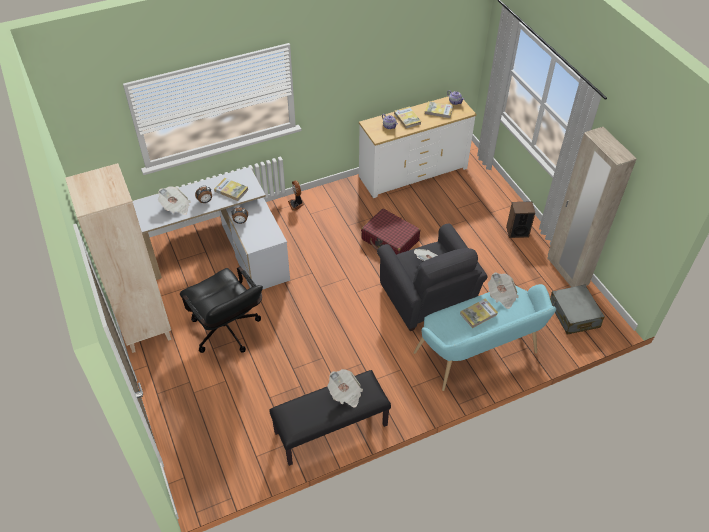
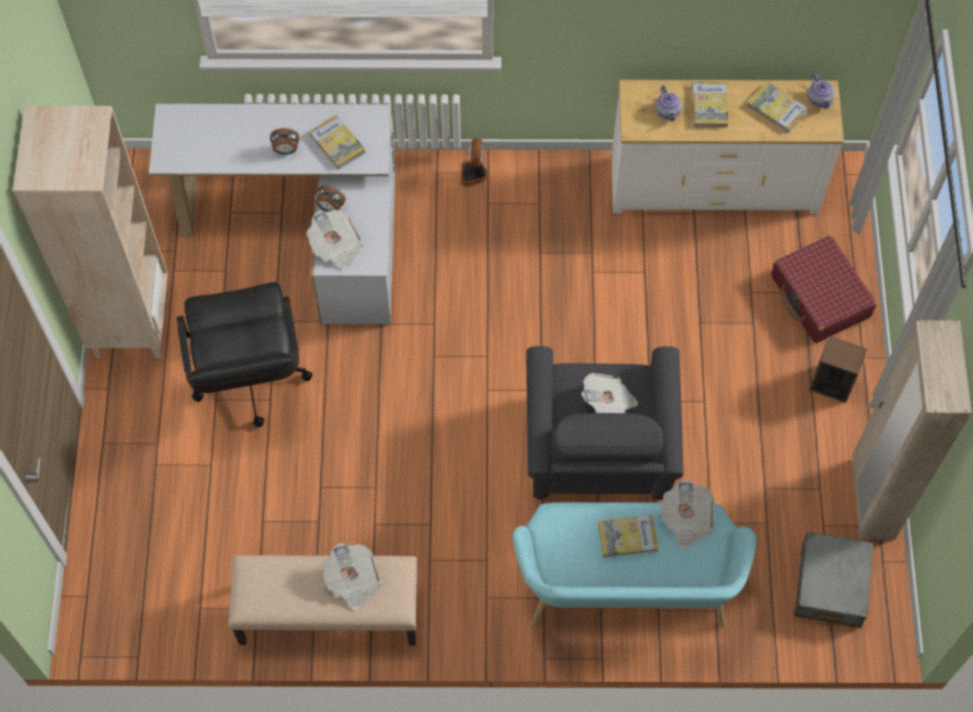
camera: 25 degrees right, 15 degrees up
newspaper [158,186,190,215] -> newspaper moved to [307,210,363,270]
black bench [269,370,391,466] -> beige bench [228,555,417,646]
red suitcase [361,209,420,255] -> red suitcase moved to [771,236,877,343]

